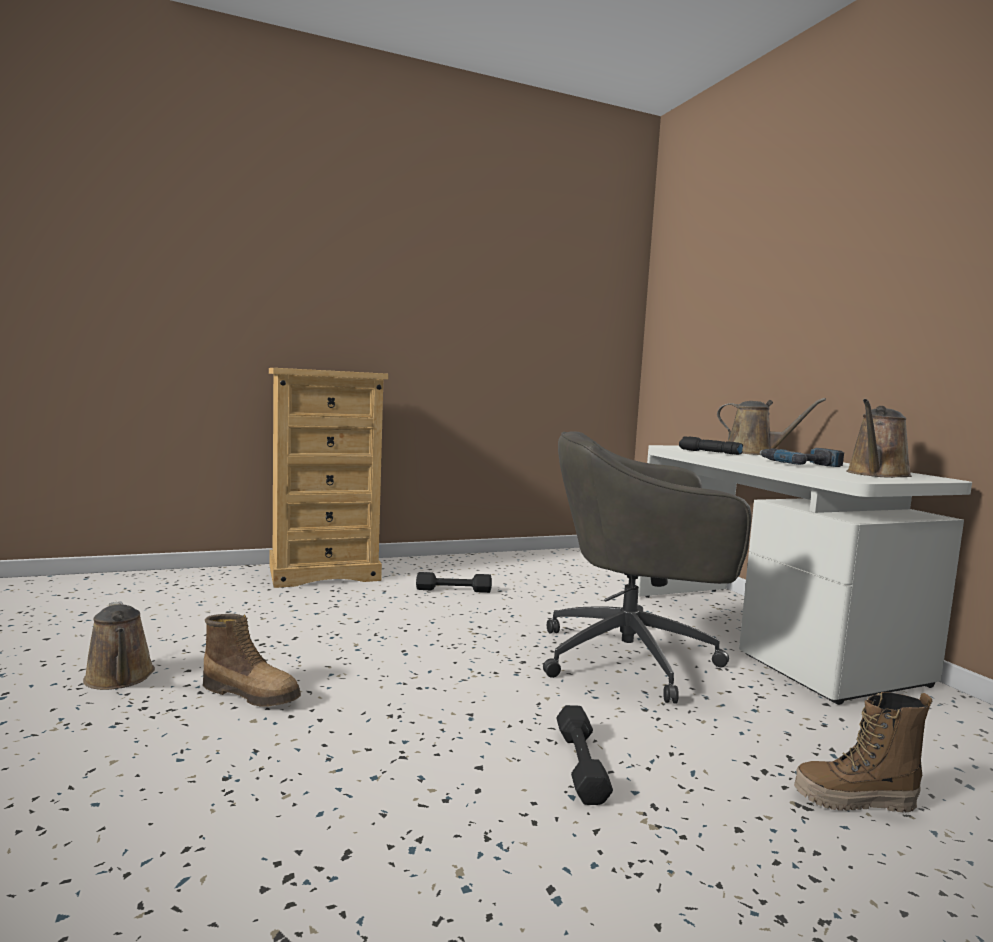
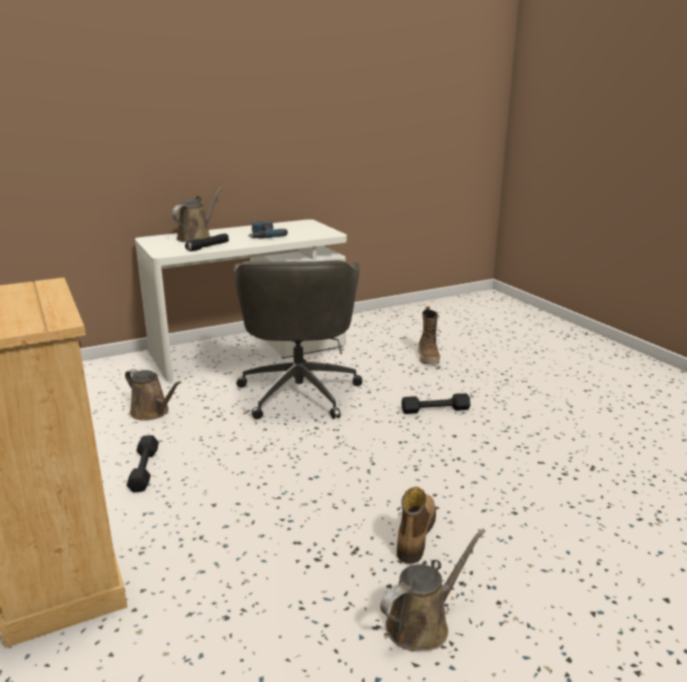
camera: 95 degrees left, 15 degrees up
brown watering can [846,399,912,478] -> brown watering can moved to [125,369,181,421]

